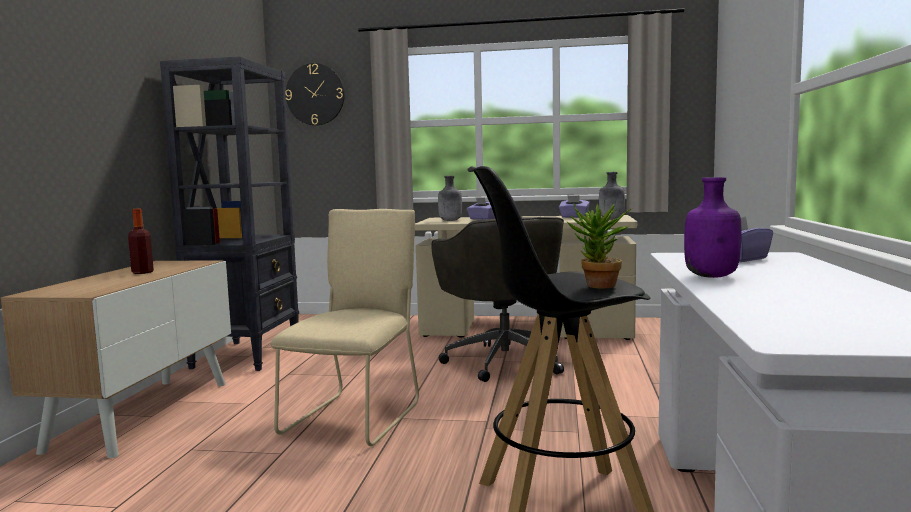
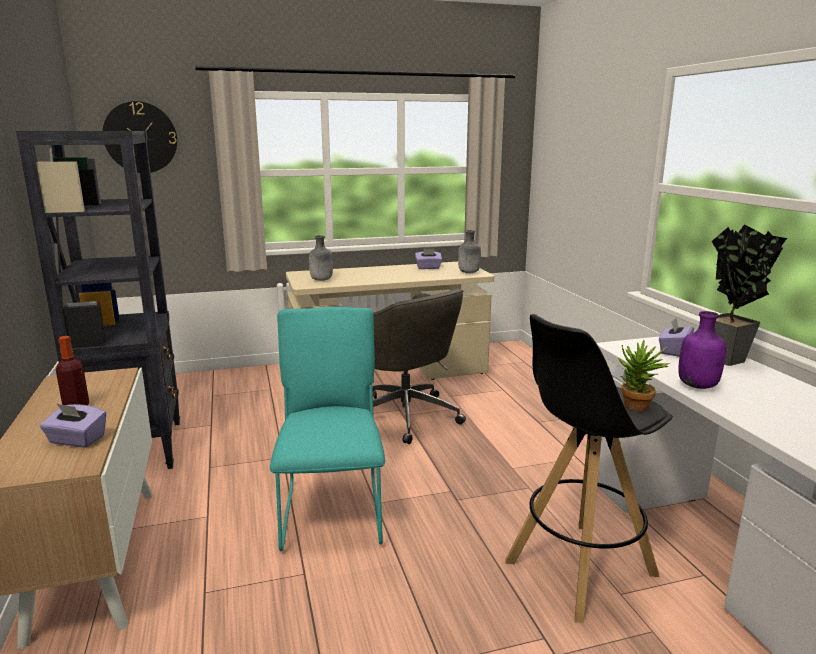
camera: 25 degrees left, 10 degrees up
beige chair [271,209,419,446] -> turquoise chair [270,307,385,551]
purple tissue box [467,197,495,220] -> purple tissue box moved to [40,403,106,447]
none -> potted plant [711,224,787,366]

